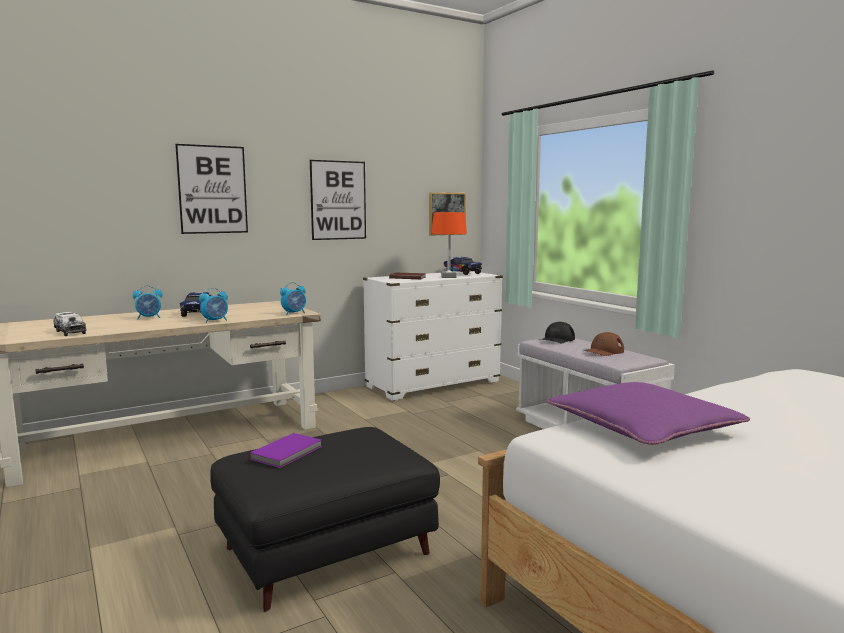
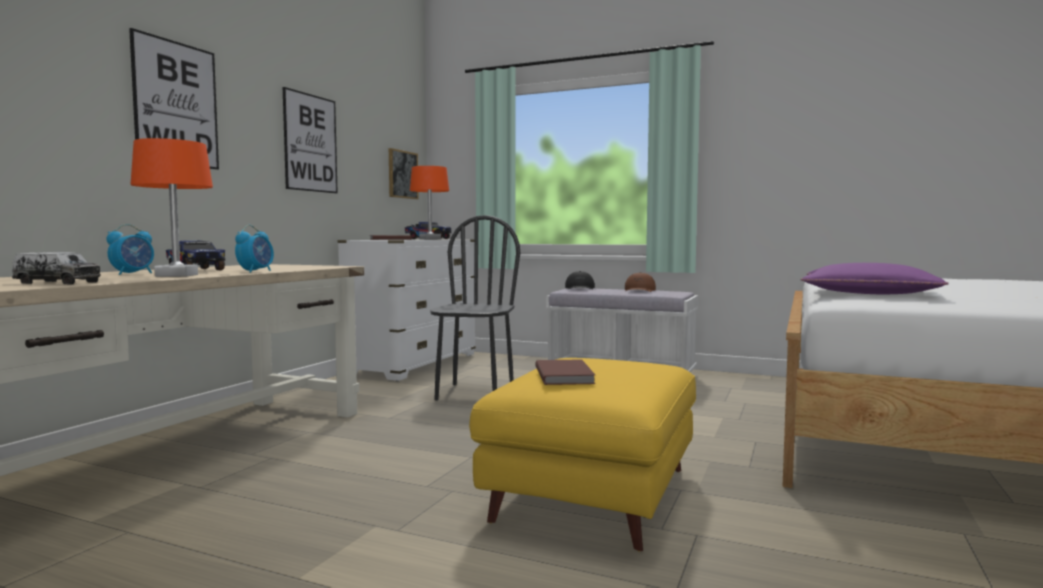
camera: 35 degrees left, 5 degrees down
black ottoman [210,427,440,612] -> yellow ottoman [469,358,696,551]
purple book [249,433,322,468] -> brown book [535,359,595,385]
alarm clock [280,282,306,315] -> none
none -> orange table lamp [130,138,213,277]
none -> black chair [430,215,520,400]

